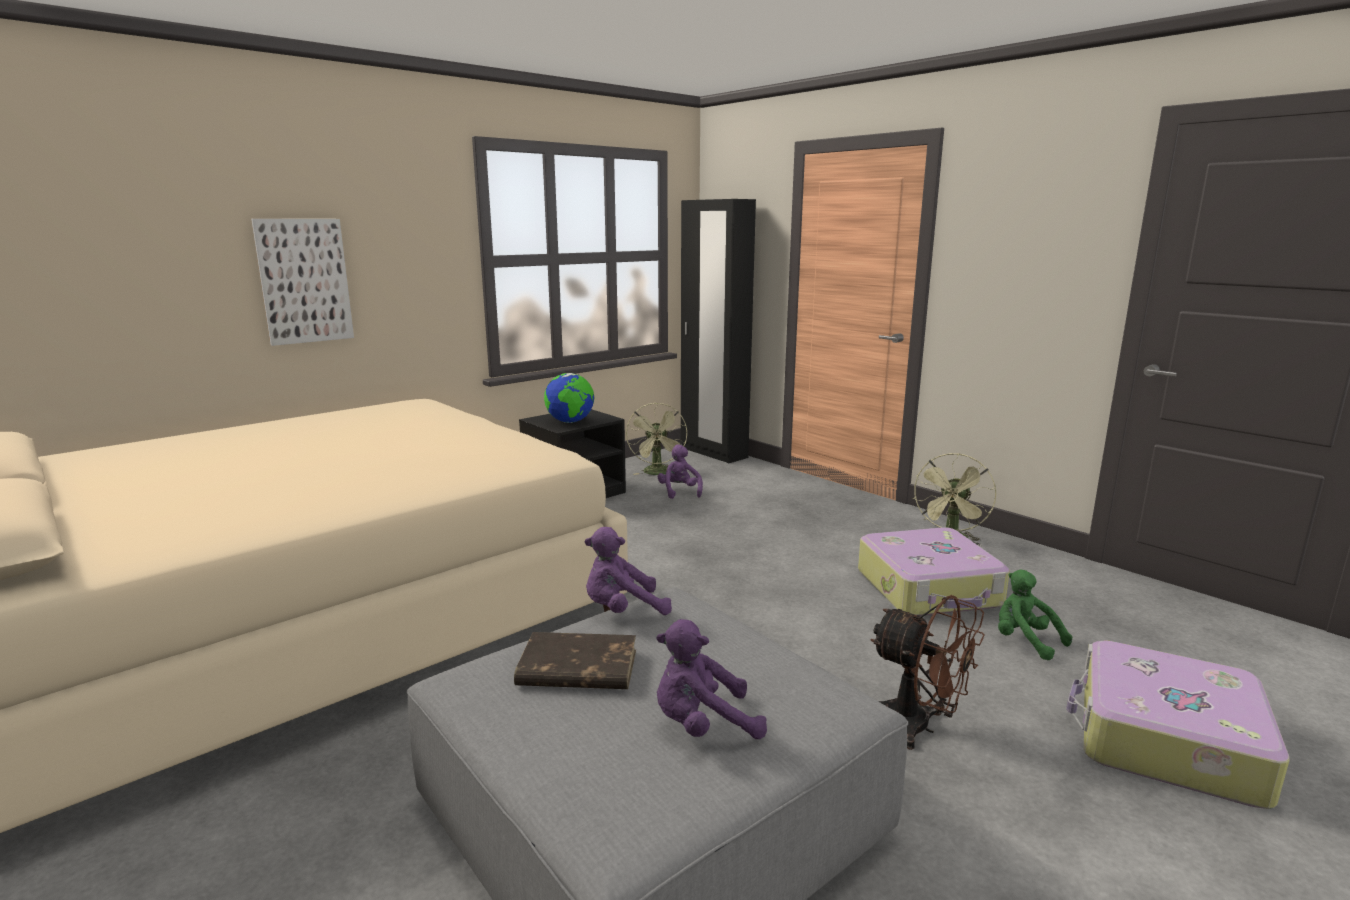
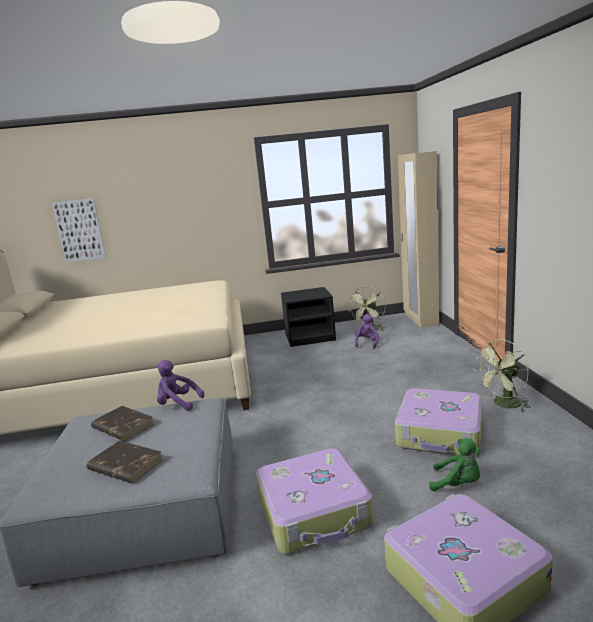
camera: 35 degrees right, 0 degrees up
picture [251,219,354,346] -> picture moved to [52,198,106,262]
globe [544,373,594,423] -> none
purple plush toy [656,619,767,739] -> brown book [86,440,163,483]
black wardrobe [681,199,756,463] -> beige wardrobe [398,151,440,328]
brown fan [870,595,985,750] -> suitcase [256,448,374,554]
green plush toy [998,570,1072,660] -> green plush toy turned 120 degrees clockwise [429,438,480,491]

